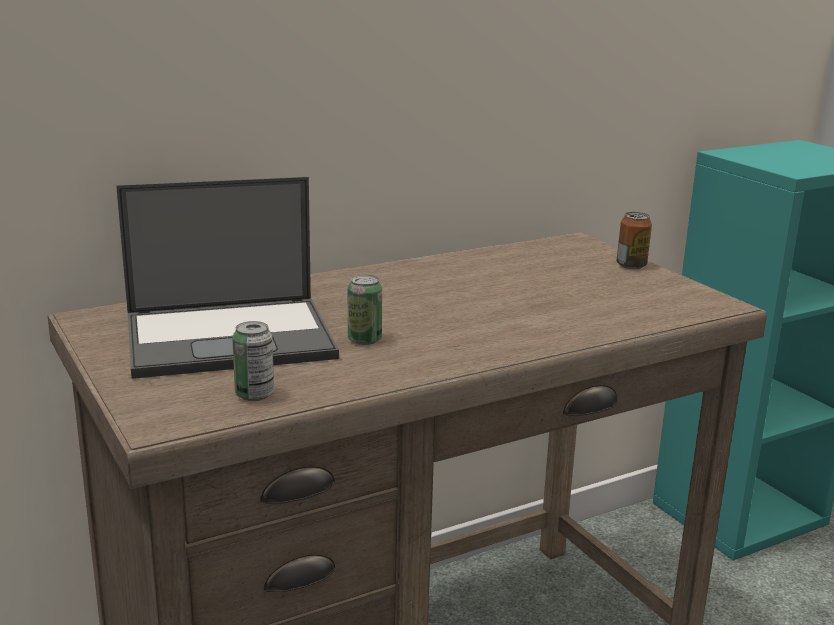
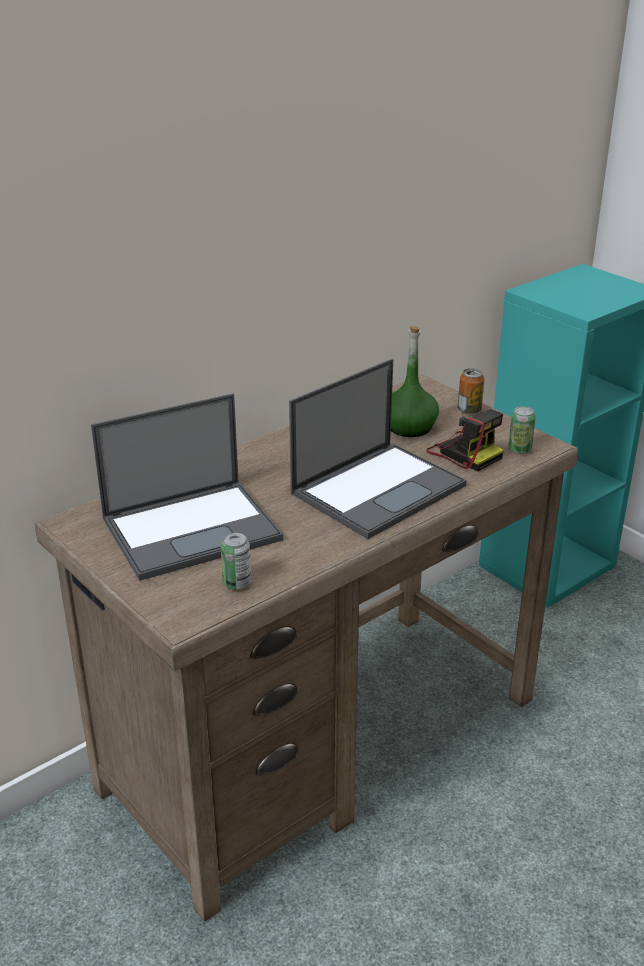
camera: 10 degrees left, 10 degrees up
can [348,275,382,345] -> can moved to [508,406,536,454]
none -> laptop [289,359,467,539]
none -> green bottle [391,326,439,437]
none -> camera [426,409,504,471]

